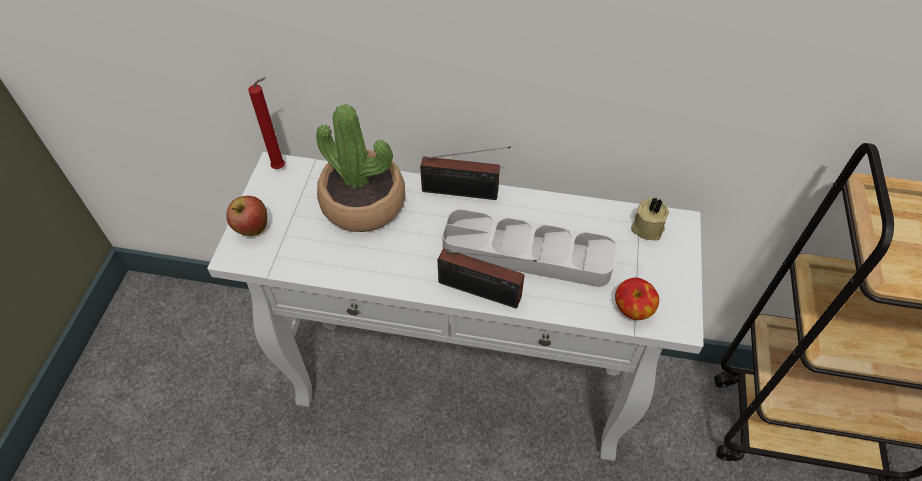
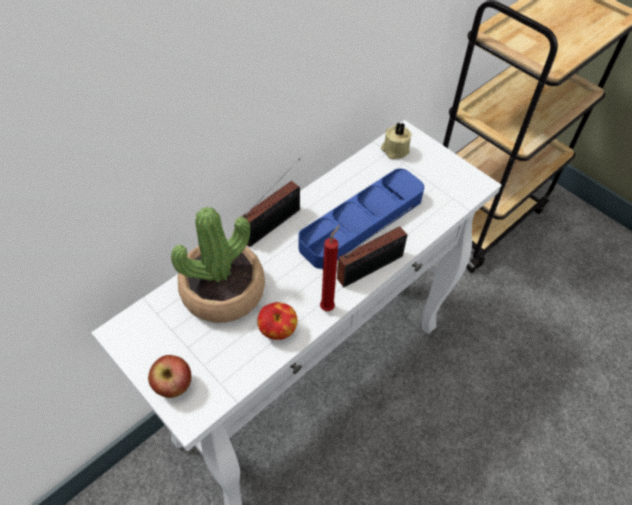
camera: 55 degrees left, 0 degrees up
red candle [248,77,285,169] -> red candle moved to [320,225,340,311]
grey tray [442,209,617,287] -> blue tray [298,169,424,269]
apple [615,277,659,320] -> apple moved to [257,302,298,340]

